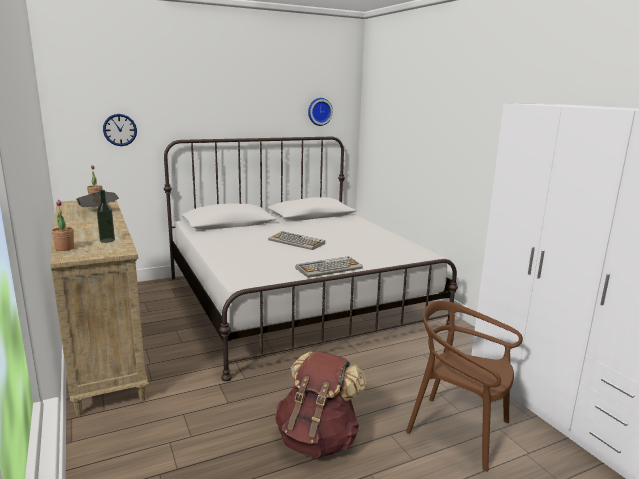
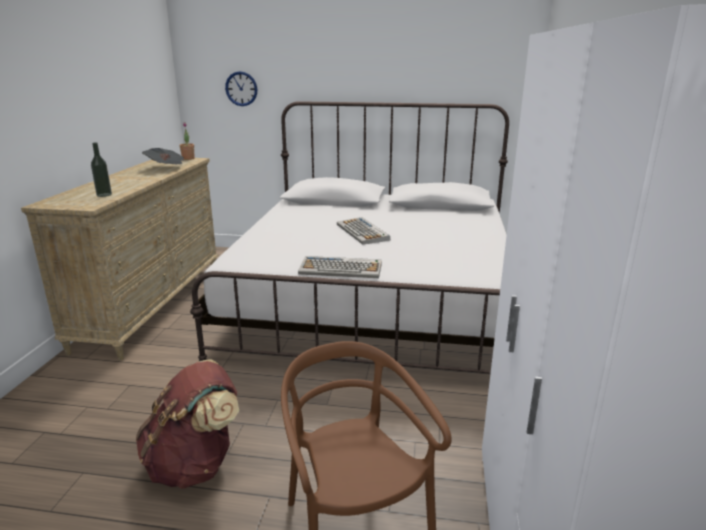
camera: 35 degrees right, 5 degrees up
potted plant [51,200,74,251] -> none
wall clock [308,98,333,126] -> none

